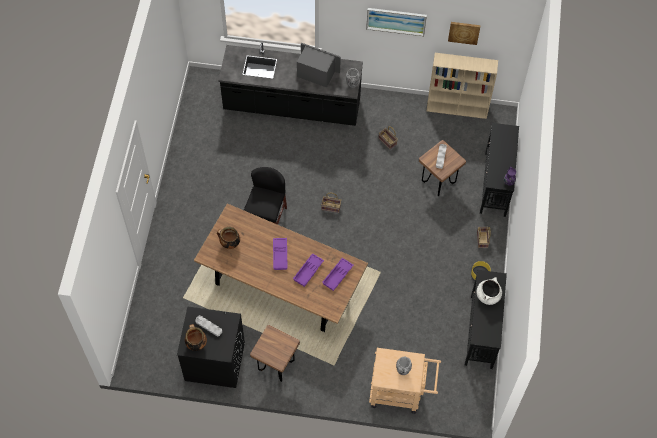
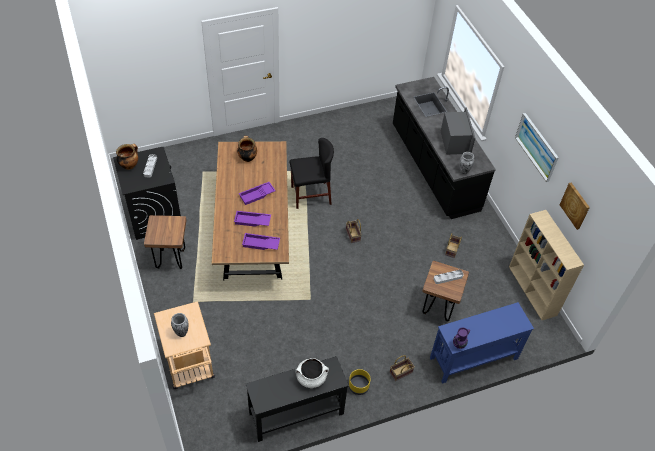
camera: 60 degrees right, 10 degrees down
black console table [480,123,519,217] -> blue console table [430,302,534,384]

